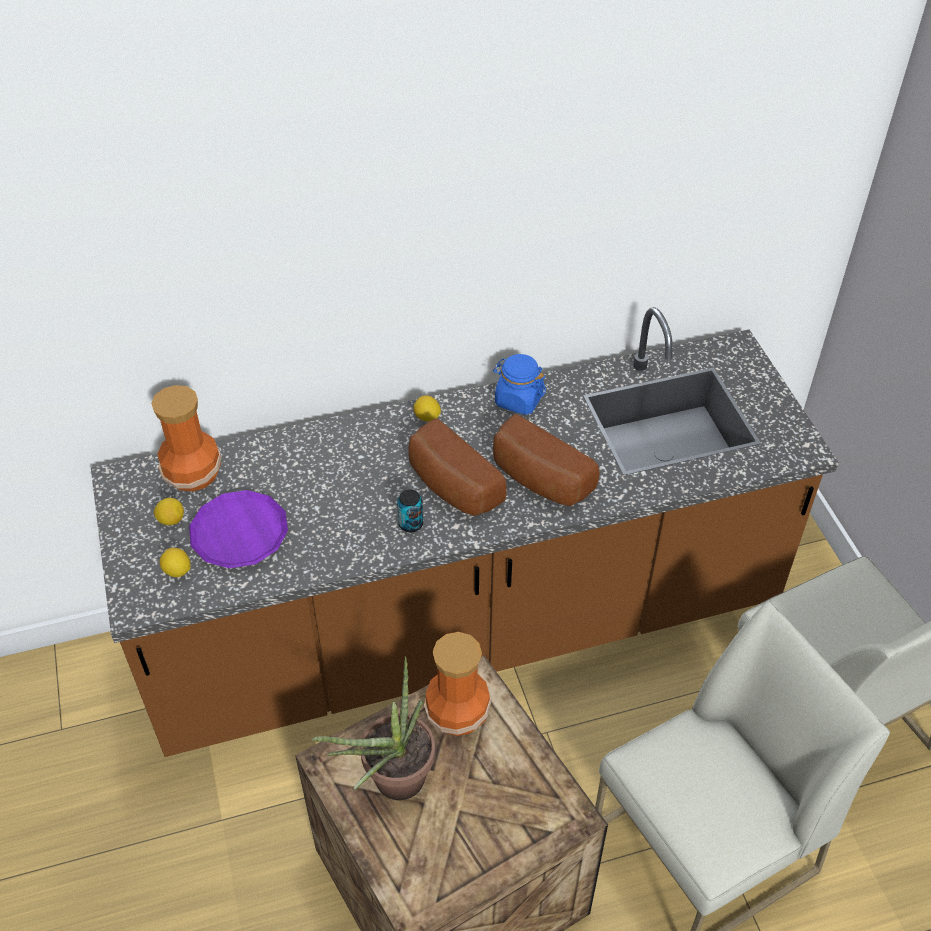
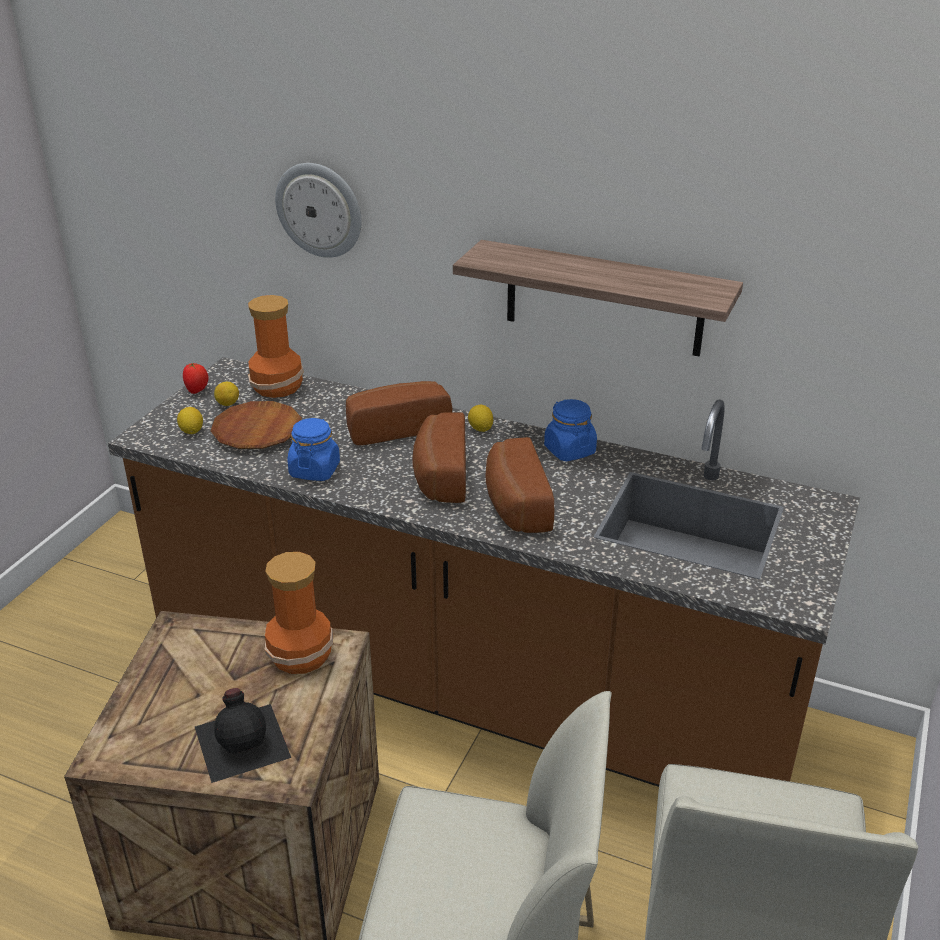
camera: 40 degrees right, 15 degrees down
purple plate [189,490,288,568] -> brown plate [211,401,302,449]
potted plant [312,656,435,800] -> none
can [397,490,423,532] -> none
none -> tomato [183,362,209,394]
none -> black bottle [195,688,291,783]
none -> wall clock [275,163,362,258]
none -> blue jar [287,418,340,481]
none -> bread [346,381,452,445]
none -> shelf [453,240,743,356]

